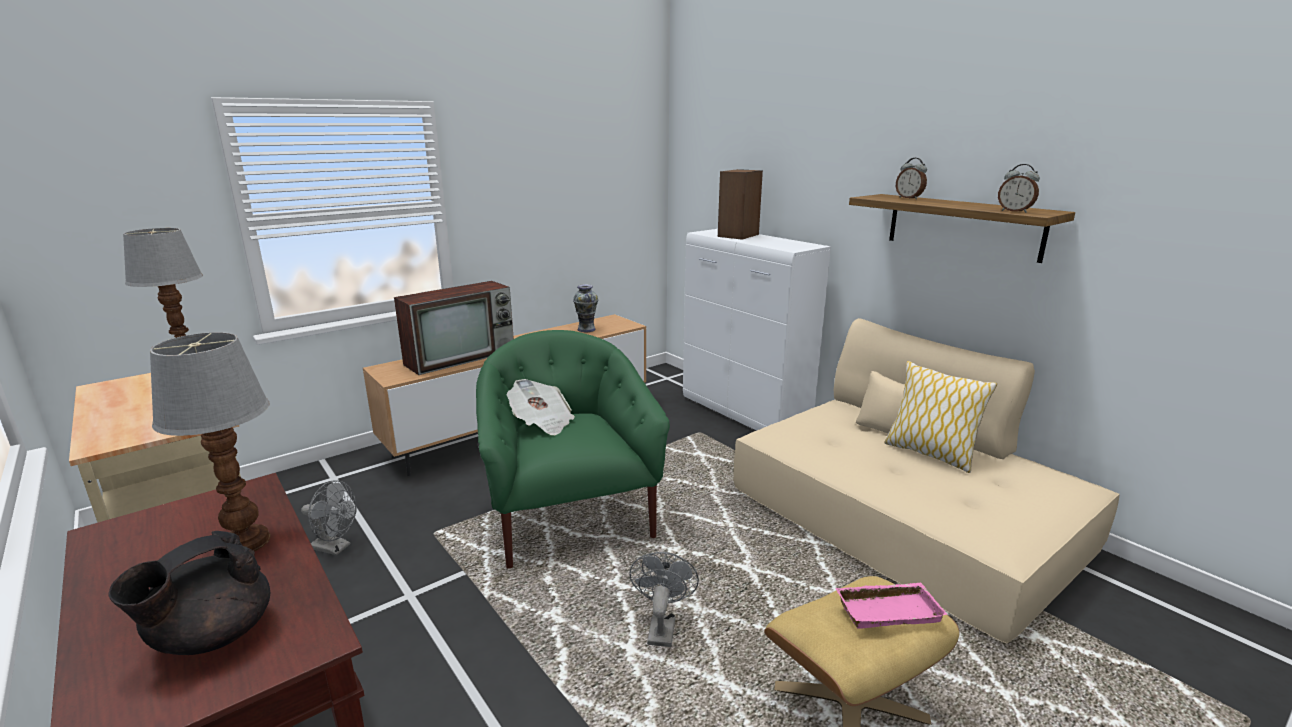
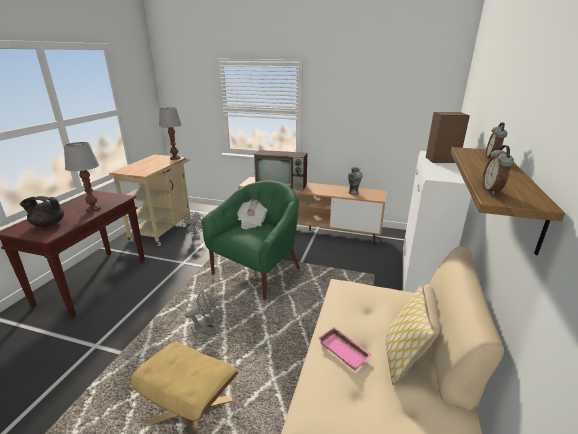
camera: 55 degrees right, 5 degrees up
pink tray [835,583,948,629] -> pink tray moved to [318,327,372,371]

